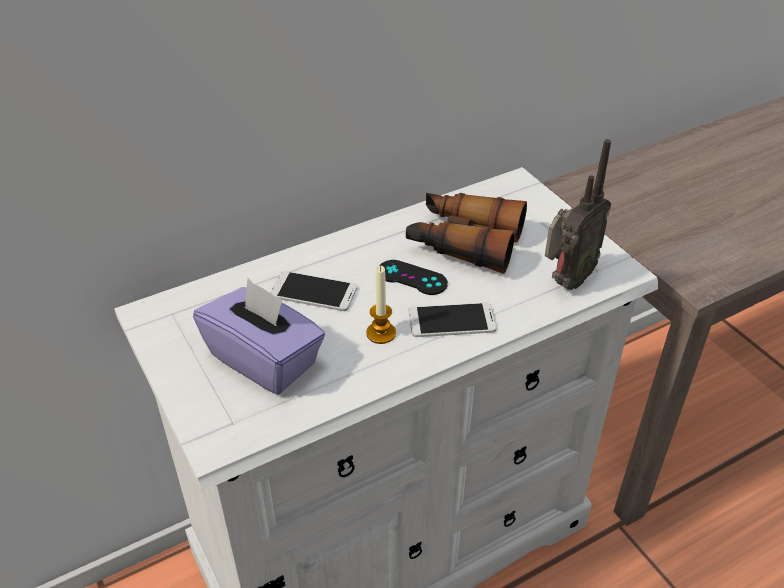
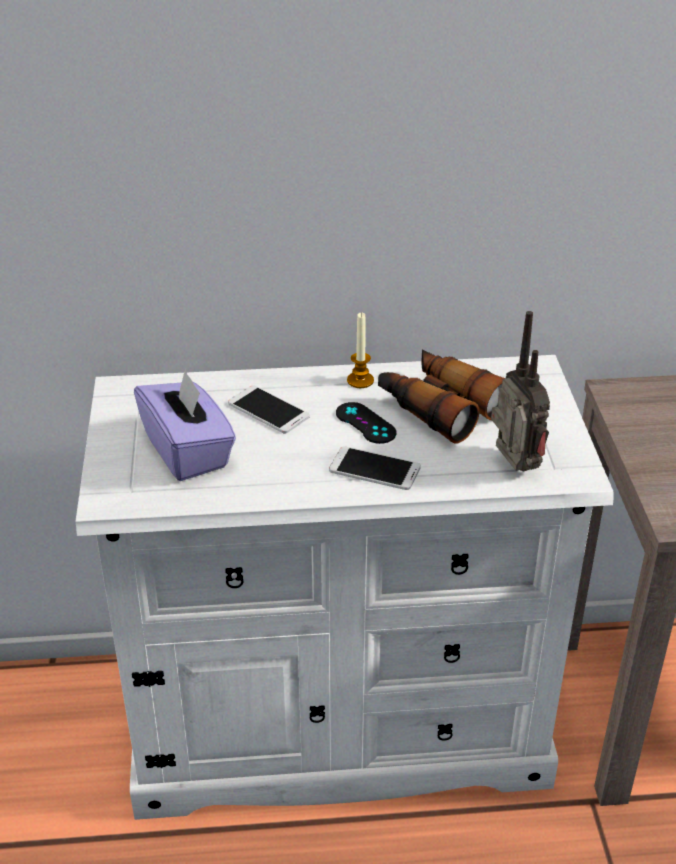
camera: 25 degrees right, 5 degrees down
candle [366,266,396,344] -> candle moved to [347,312,374,388]
radio [545,139,611,290] -> radio turned 90 degrees counterclockwise [491,311,550,472]

